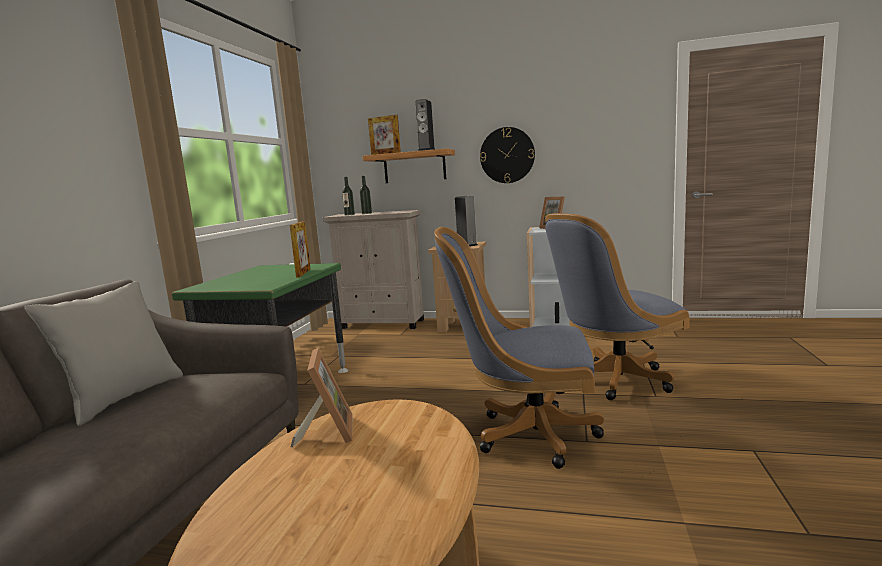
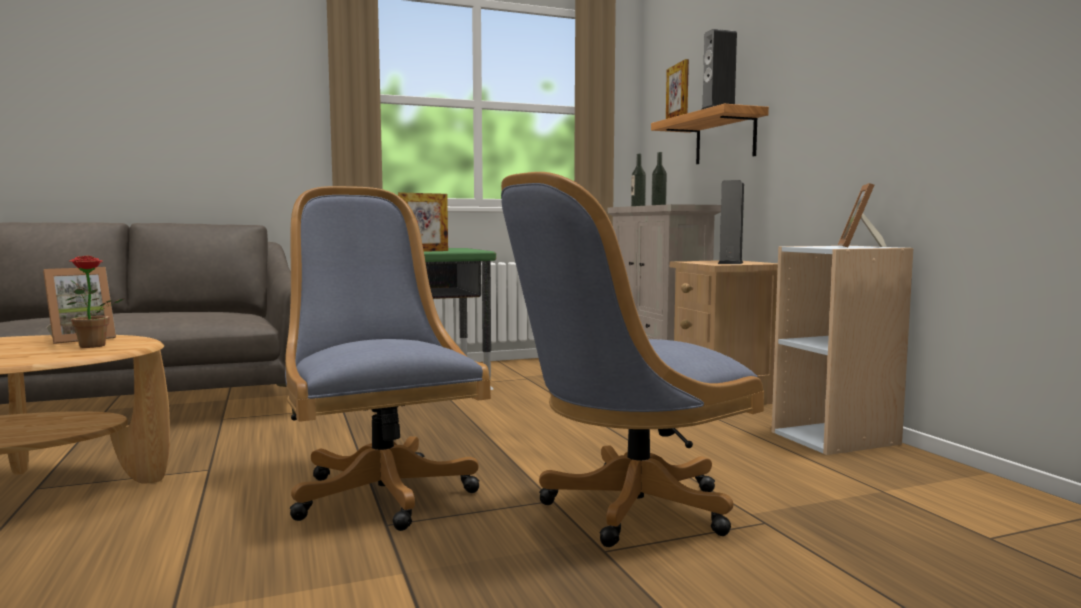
camera: 55 degrees right, 5 degrees down
grey pillow [24,281,183,426] -> none
wall clock [480,127,535,183] -> none
blue office chair [545,213,690,400] -> blue office chair turned 60 degrees counterclockwise [501,172,764,547]
none -> potted plant [66,256,124,348]

